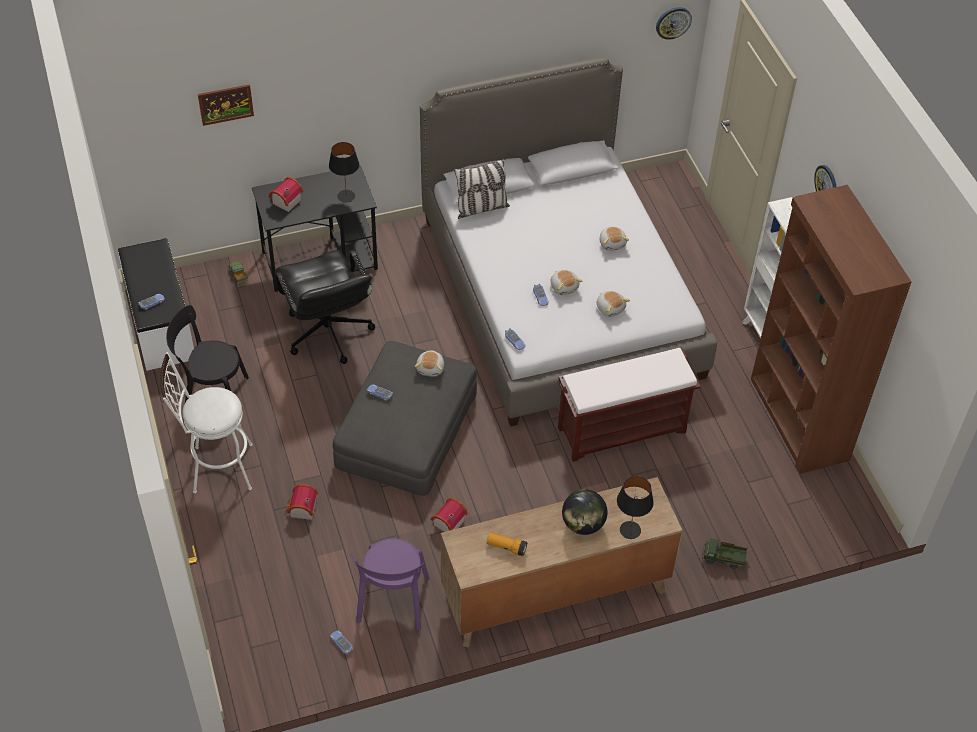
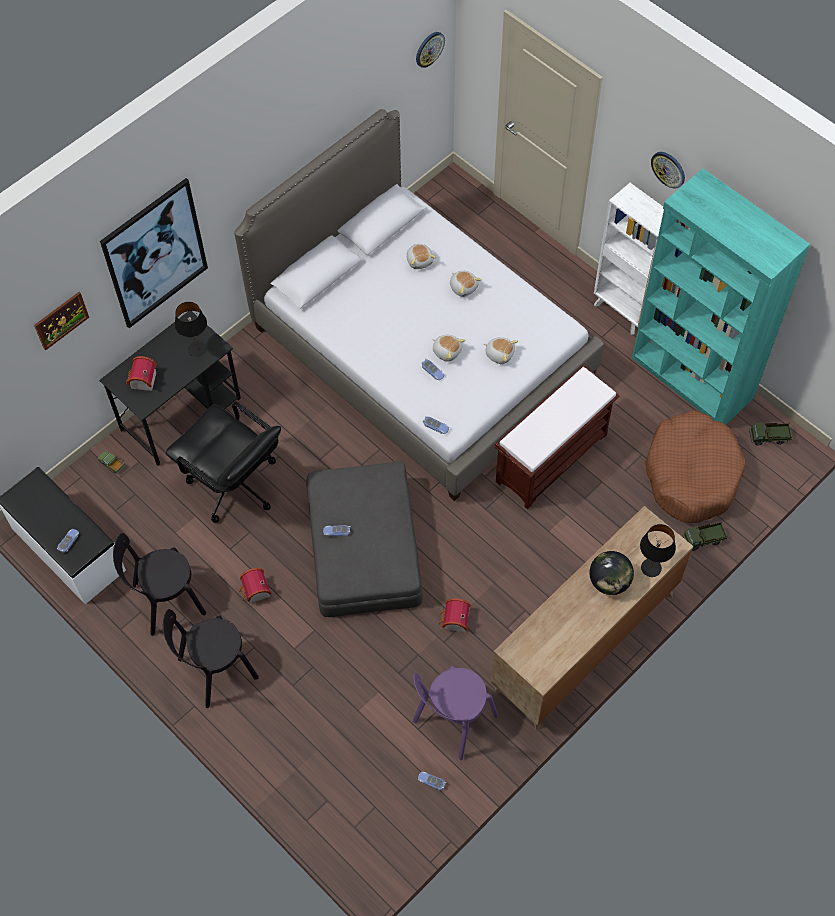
camera: 25 degrees left, 10 degrees up
white stool [160,352,253,493] -> black chair [163,609,259,708]
toy house [285,484,318,520] -> toy house moved to [239,568,272,603]
purple chair [349,538,429,630] -> purple chair turned 60 degrees clockwise [412,665,498,760]
plush toy [415,350,444,377] -> plush toy moved to [407,244,436,269]
pillow [454,159,510,219] -> none
flashlight [487,532,527,556] -> none
brown bookcase [751,185,911,474] -> turquoise bookcase [632,168,810,425]
none -> picture [100,178,208,328]
none -> brown dog bed [645,411,746,523]
none -> toy truck [749,422,792,446]

